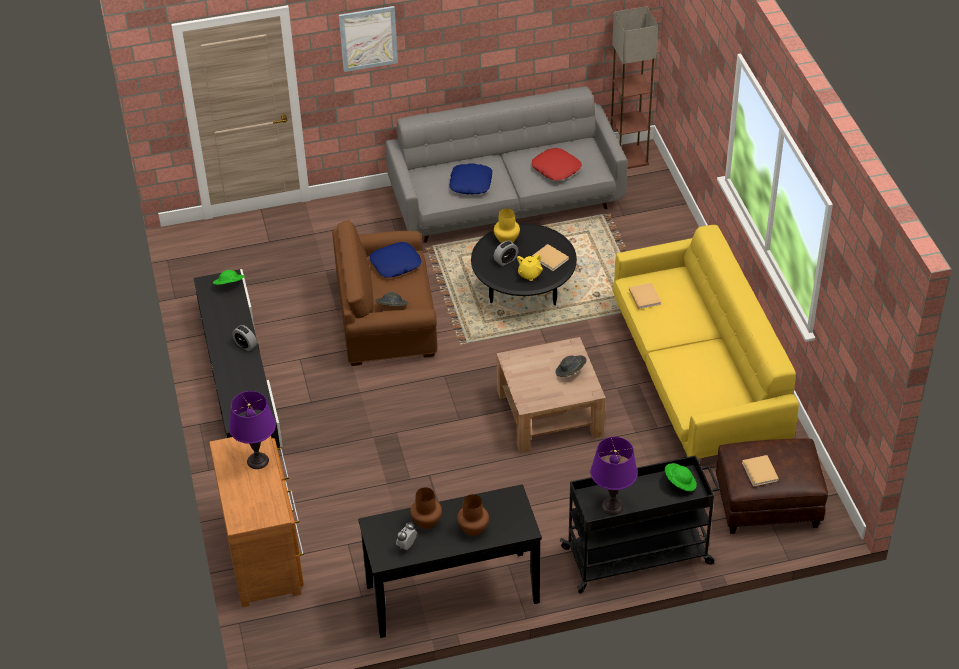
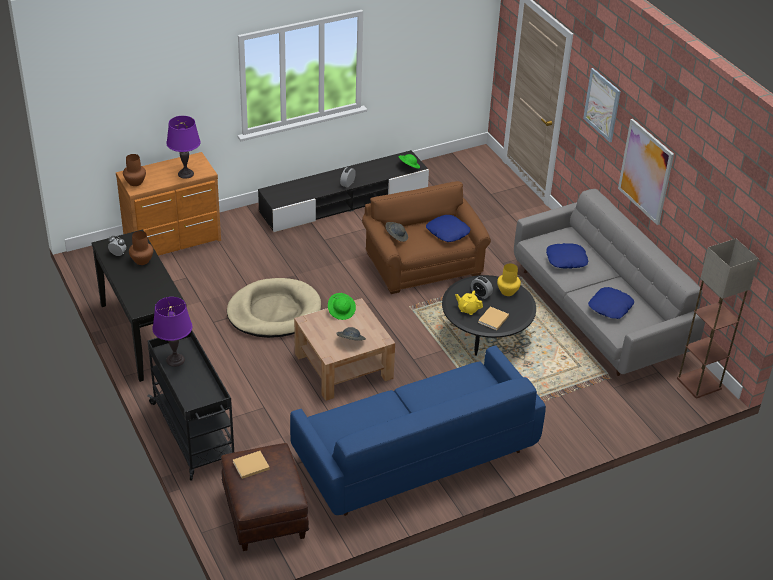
camera: 75 degrees right, 5 degrees down
brown vase [457,494,489,536] -> brown vase moved to [123,154,146,186]
red pillow [531,148,582,181] -> blue pillow [588,287,634,319]
yellow sofa [612,225,799,459] -> blue sofa [290,345,546,516]
beige book [629,283,661,309] -> none
green hat [665,463,697,492] -> green hat moved to [328,293,356,320]
none -> beige dog bed [227,278,321,338]
none -> picture [618,119,674,225]

